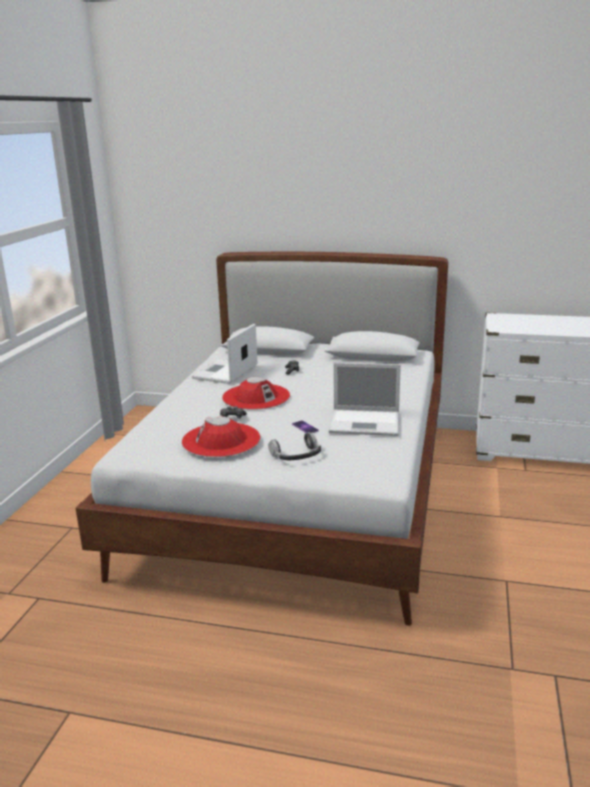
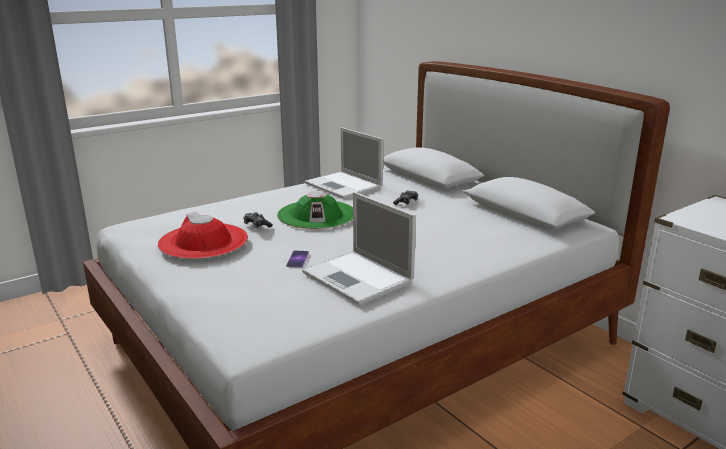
camera: 40 degrees right, 0 degrees up
laptop [192,324,258,384] -> laptop turned 105 degrees counterclockwise [305,127,383,199]
red hat [222,377,290,410] -> green hat [277,191,353,229]
headphones [268,432,321,460] -> none

